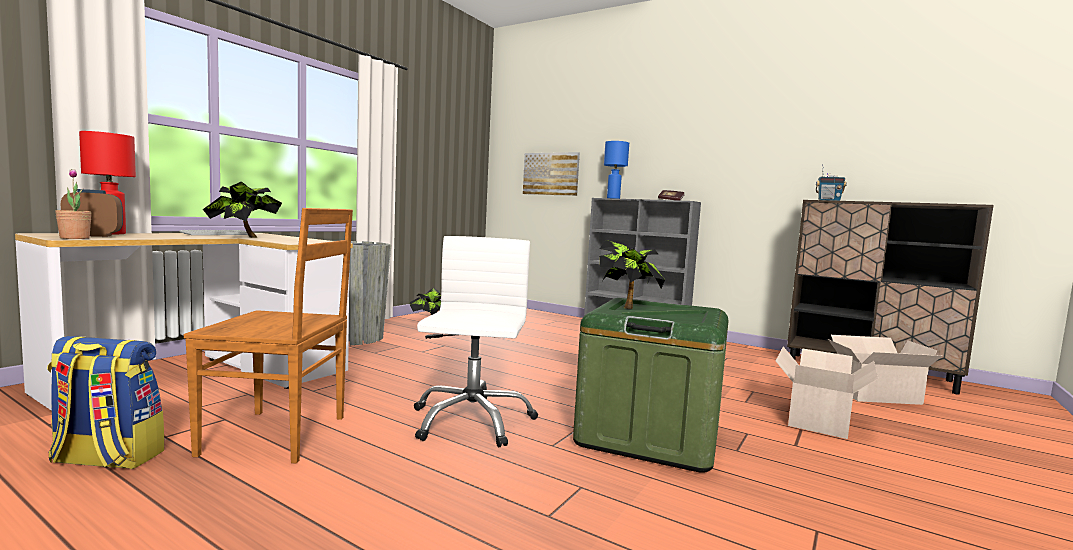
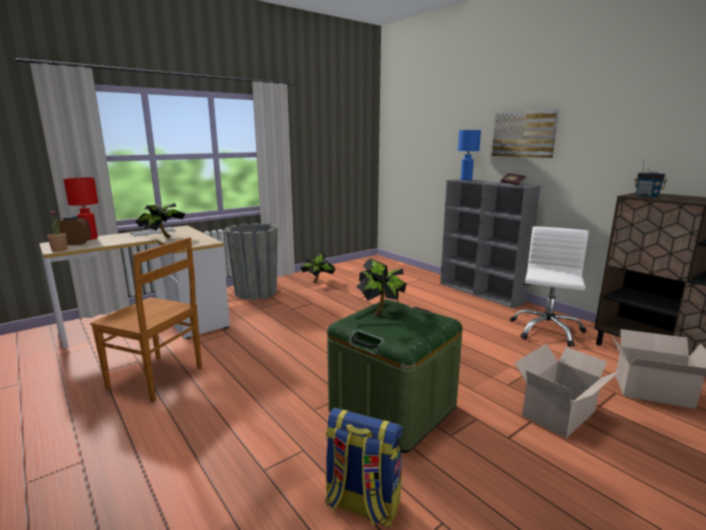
camera: 20 degrees right, 10 degrees up
backpack [47,336,164,469] -> backpack moved to [325,408,403,527]
white office chair [414,236,538,447] -> white office chair moved to [510,226,589,347]
picture [523,152,580,196] -> picture moved to [492,109,559,158]

